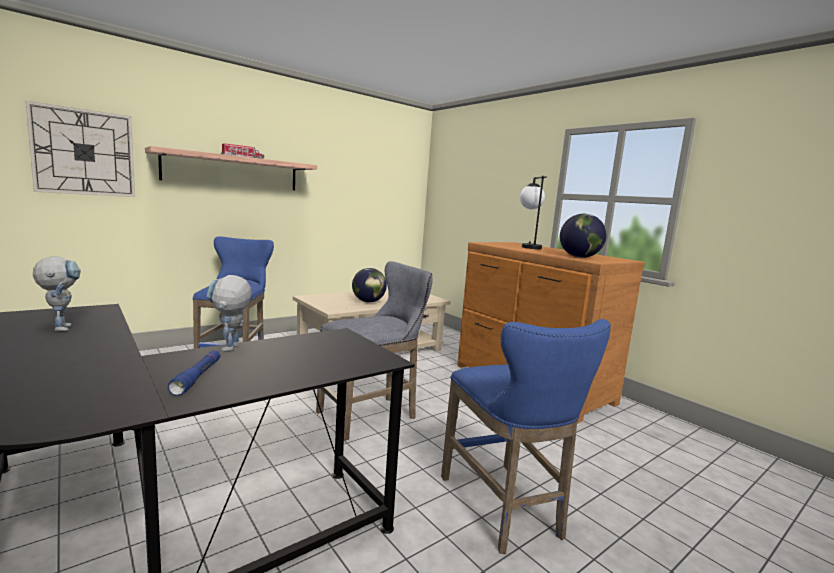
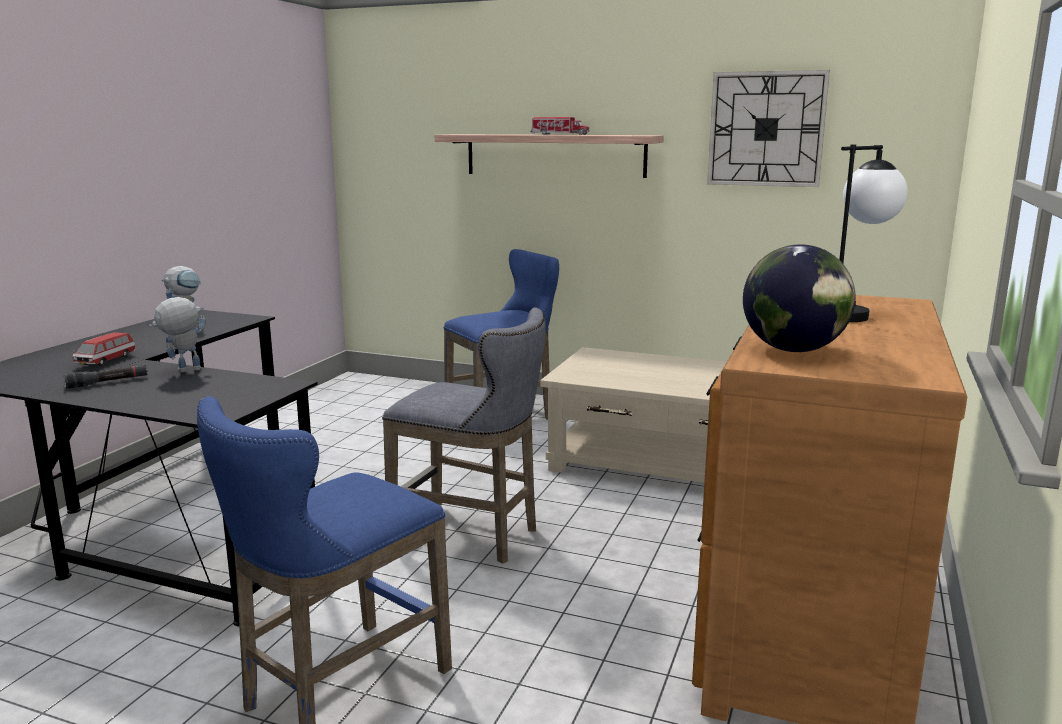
camera: 60 degrees right, 5 degrees up
wall clock [25,101,135,197] -> wall clock moved to [707,70,830,187]
blue flashlight [168,351,221,396] -> black flashlight [64,365,147,388]
globe [352,268,387,303] -> none
none -> toy car [72,332,136,366]

